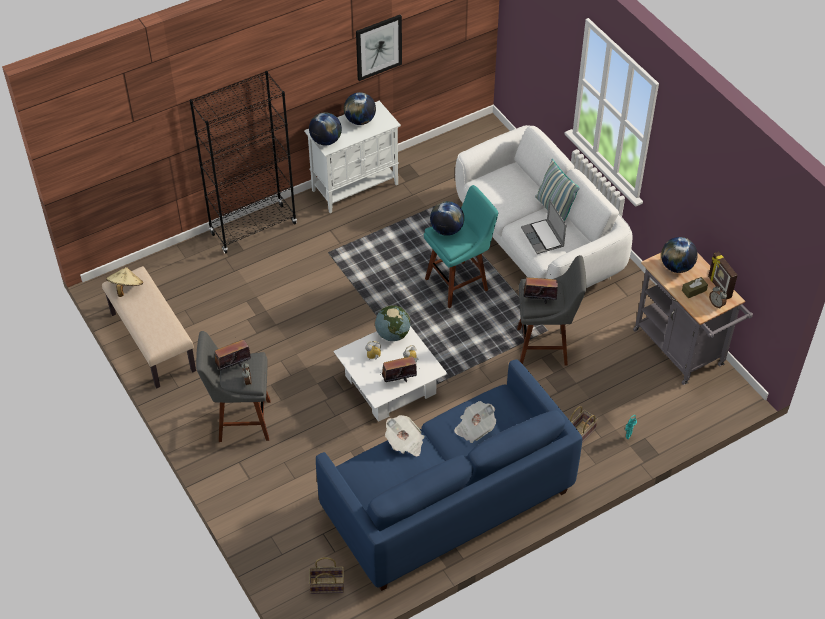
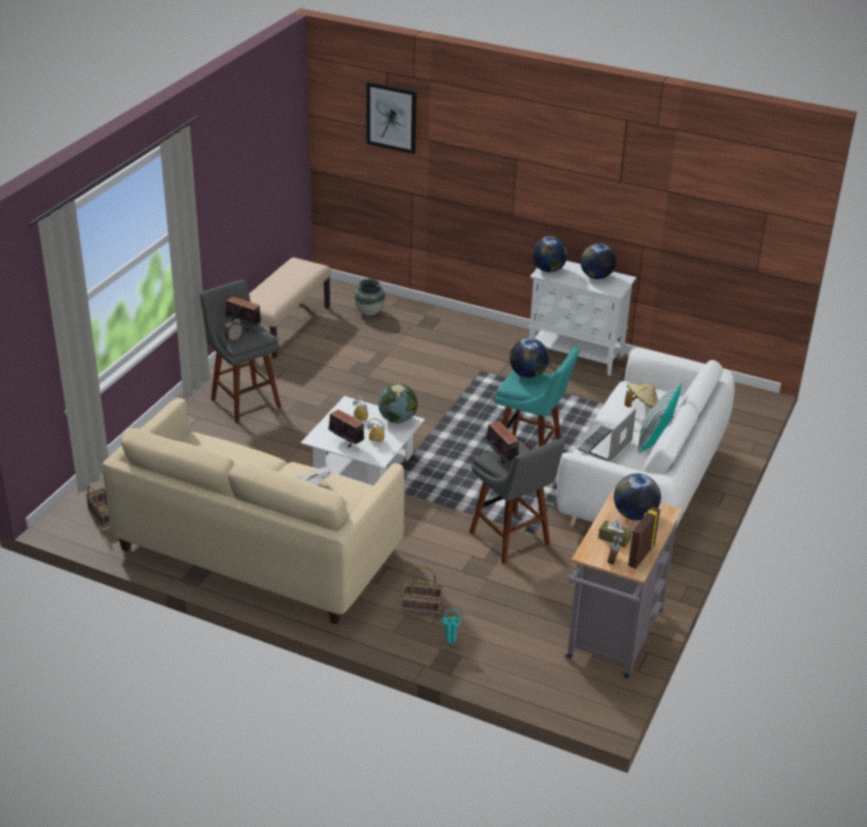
camera: 55 degrees right, 15 degrees down
beige hat [106,267,143,297] -> beige hat moved to [625,383,658,408]
black bookcase [190,71,297,254] -> none
blue sofa [316,359,582,591] -> beige sofa [102,398,404,625]
picture [356,15,402,81] -> picture moved to [366,82,417,154]
newspaper [385,415,424,456] -> none
none -> vase [354,279,385,316]

